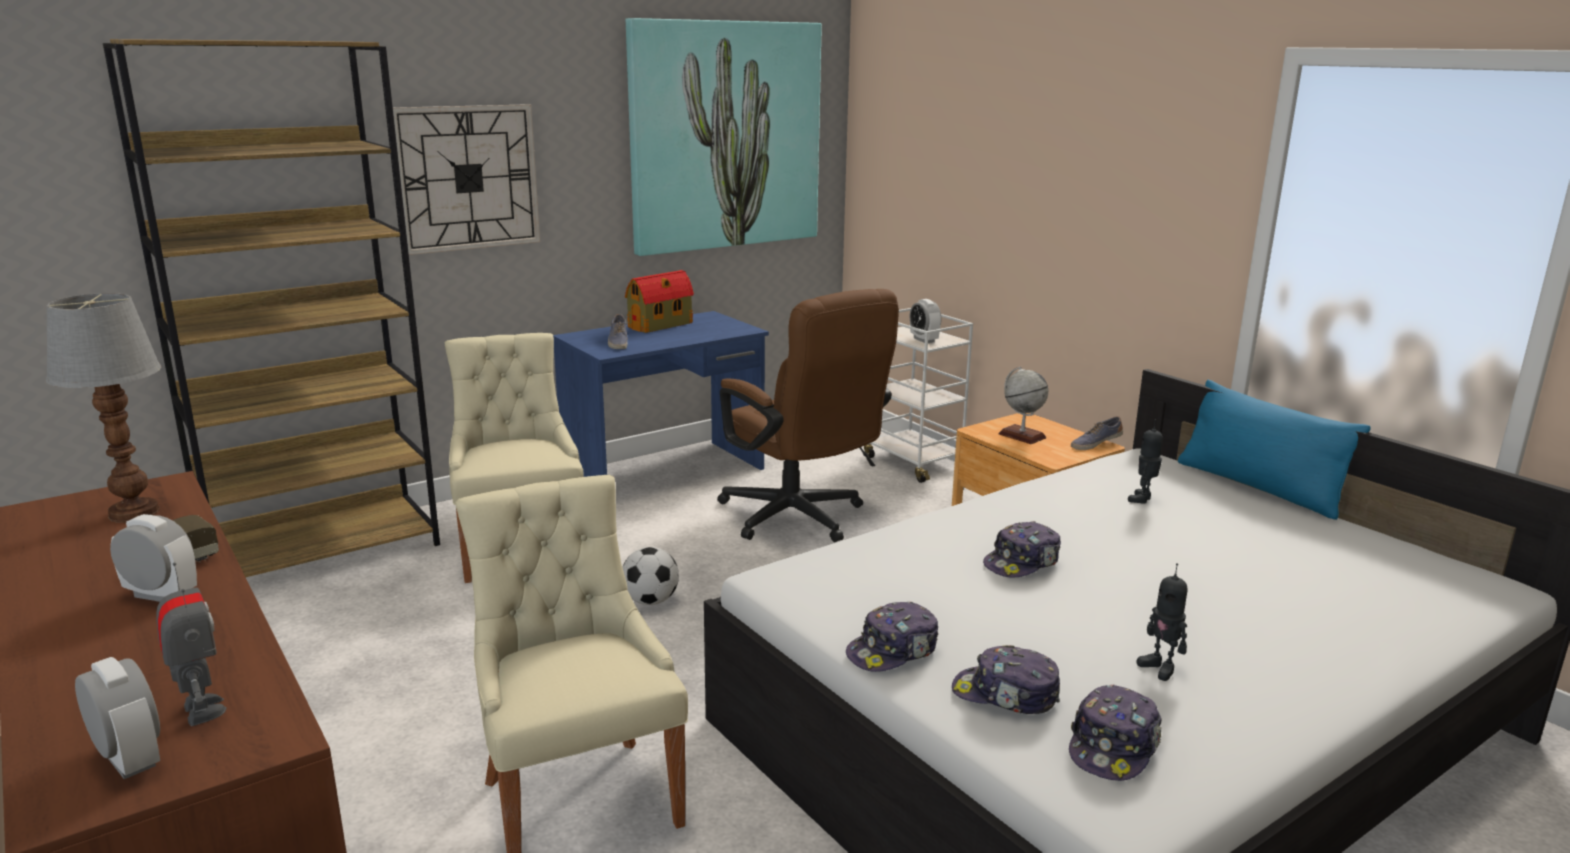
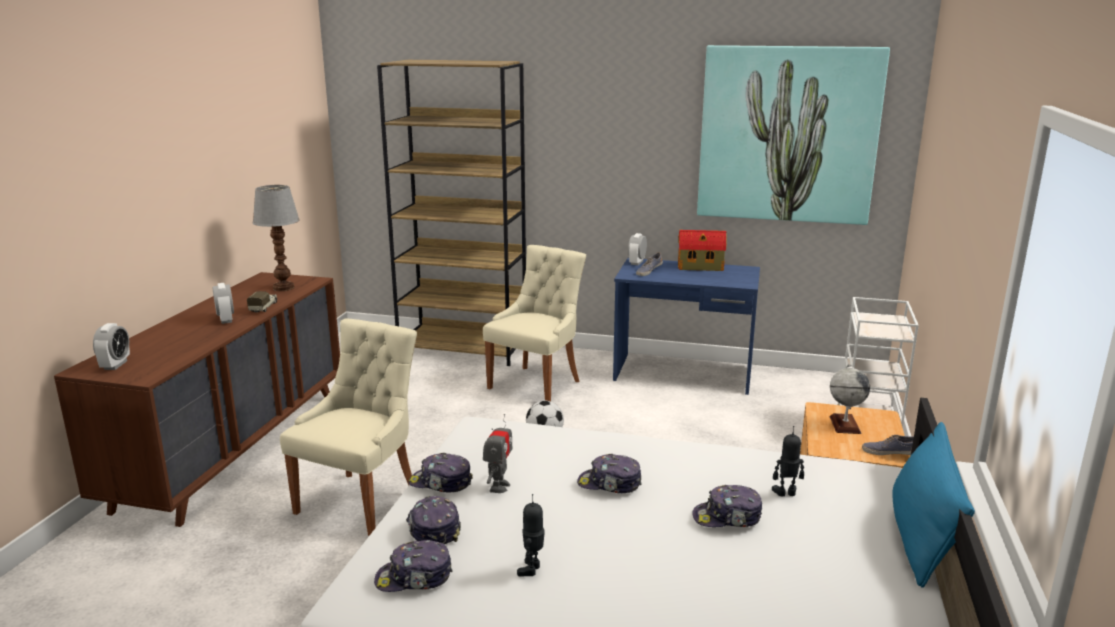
camera: 50 degrees right, 0 degrees up
toy robot [156,562,227,726] -> toy robot moved to [483,414,512,493]
wall clock [393,104,540,255] -> none
brown office chair [717,289,899,542] -> none
alarm clock [910,299,941,343] -> alarm clock moved to [628,233,647,265]
none -> cap [692,485,762,527]

